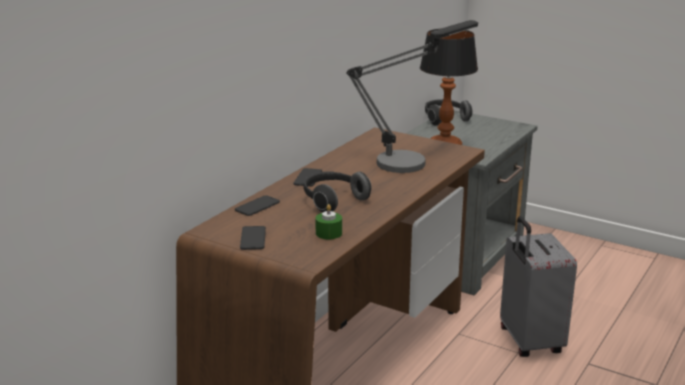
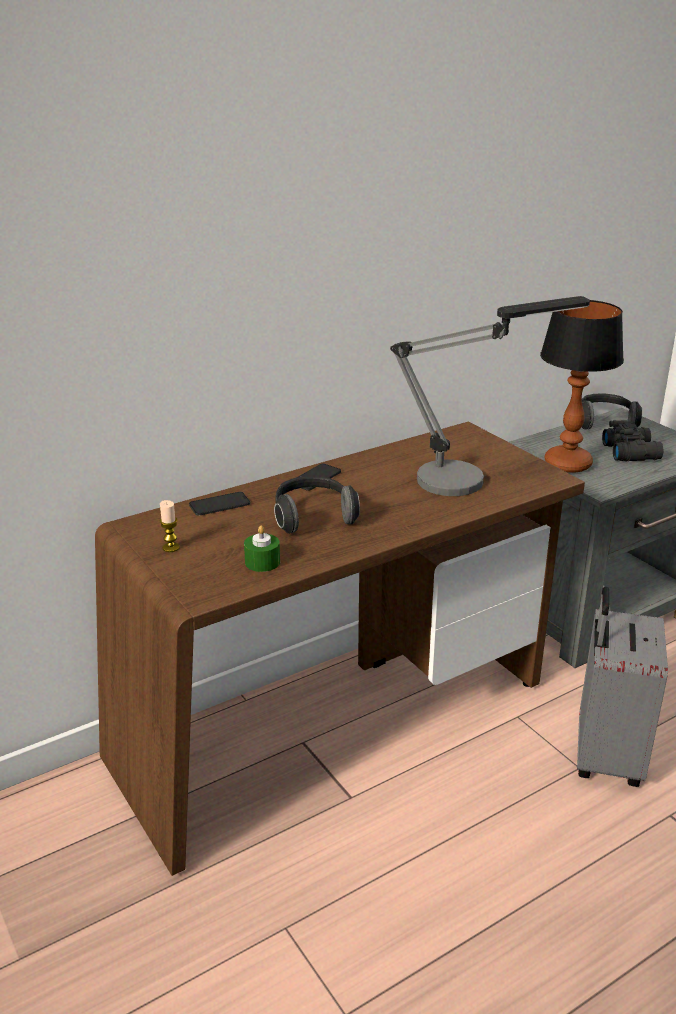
camera: 25 degrees right, 5 degrees up
phone [240,226,266,250] -> candle [160,500,180,552]
none -> black binoculars [602,420,664,461]

